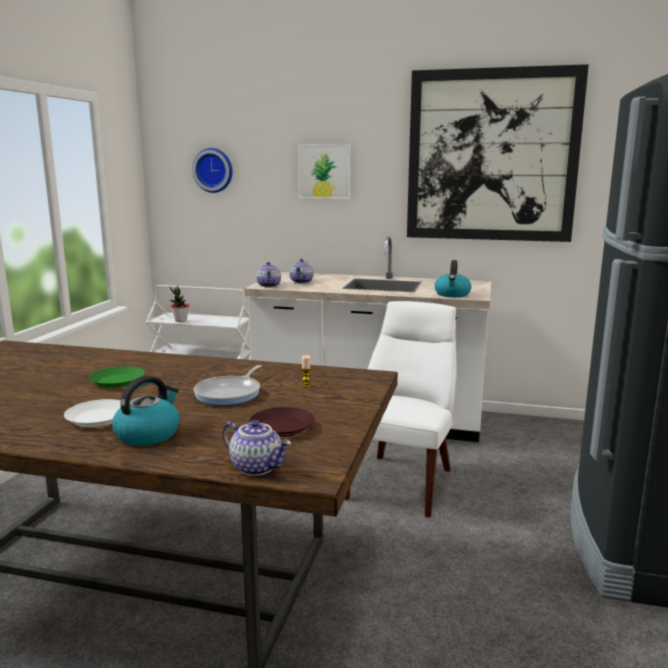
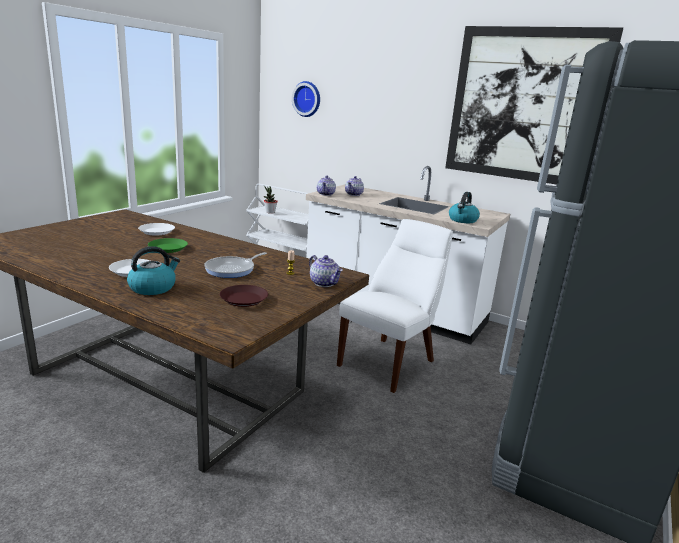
camera: 15 degrees right, 5 degrees up
teapot [222,420,291,476] -> teapot moved to [309,255,343,287]
picture [298,144,350,199] -> none
none -> white plate [138,223,175,235]

